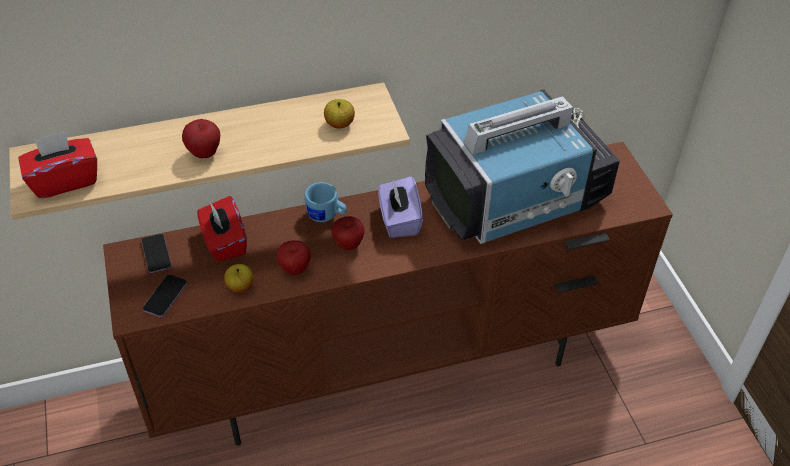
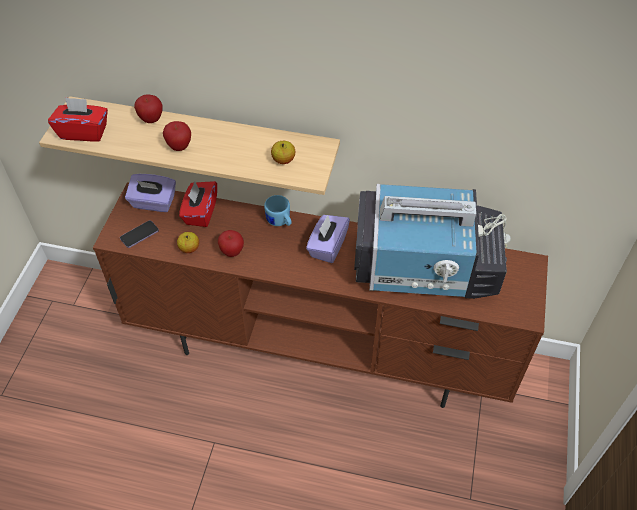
camera: 30 degrees right, 5 degrees up
phone [141,234,172,273] -> purple tissue box [125,174,176,212]
apple [331,216,365,250] -> apple moved to [134,94,163,123]

